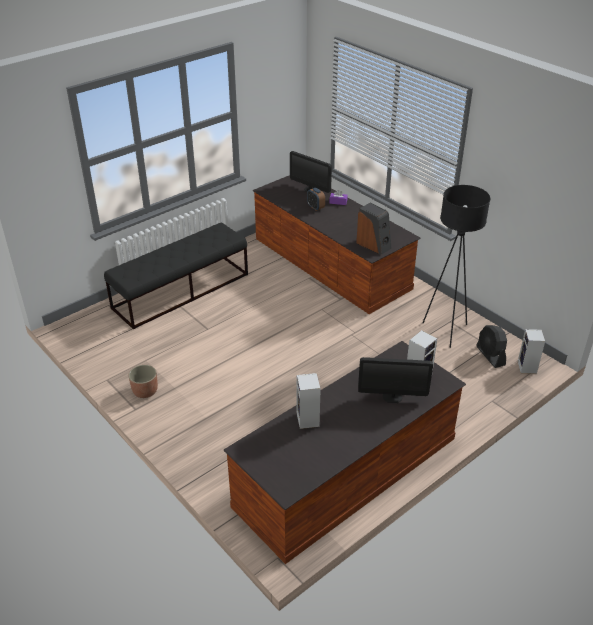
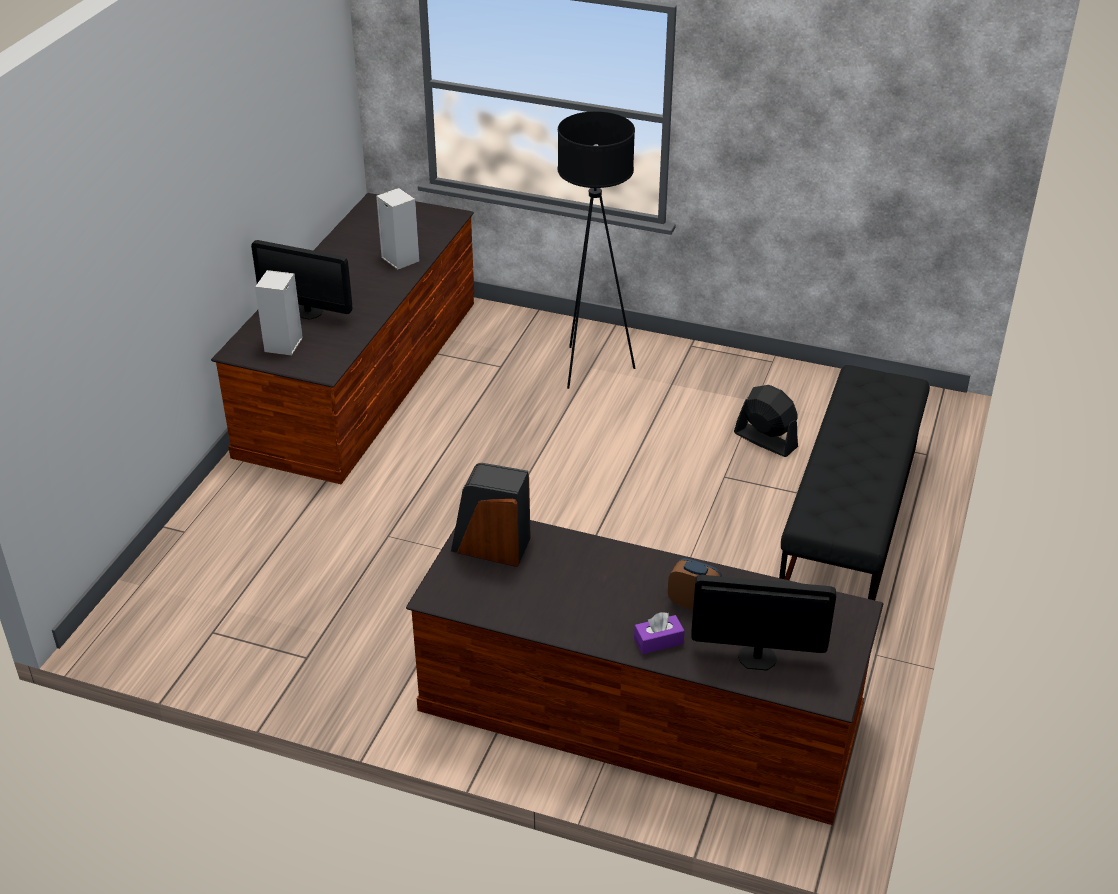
camera: 150 degrees right, 0 degrees up
planter [128,365,158,398] -> none
monitor [358,357,433,403] -> monitor turned 135 degrees counterclockwise [251,240,352,320]
black floor lamp [422,185,490,348] -> black floor lamp moved to [558,111,635,389]
black fan [476,325,507,368] -> black fan moved to [734,385,798,457]
speaker [518,329,545,374] -> none

